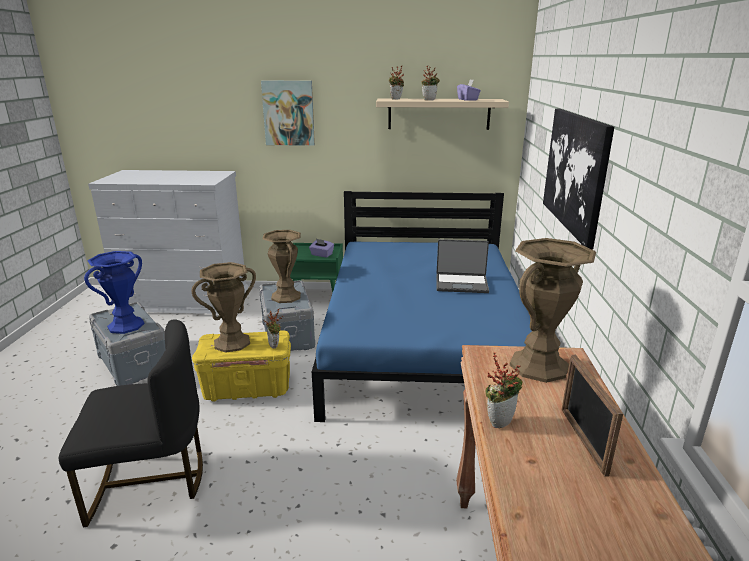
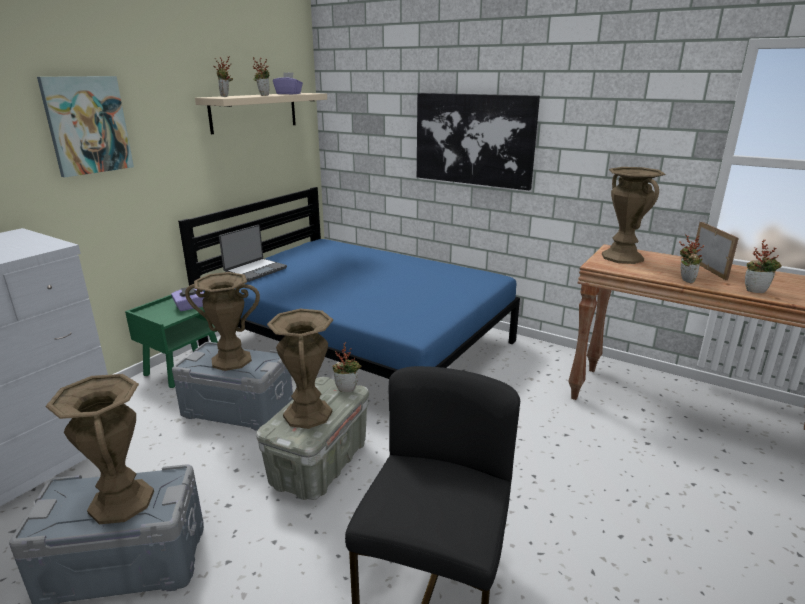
camera: 60 degrees left, 0 degrees up
blue vase [84,251,145,334] -> brown vase [46,374,154,524]
yellow storage box [192,330,291,402] -> grey storage box [256,377,369,500]
laptop [436,239,489,293] -> laptop moved to [219,225,287,282]
picture frame [562,355,623,477] -> picture frame turned 120 degrees counterclockwise [695,222,739,280]
none -> potted plant [745,240,782,293]

